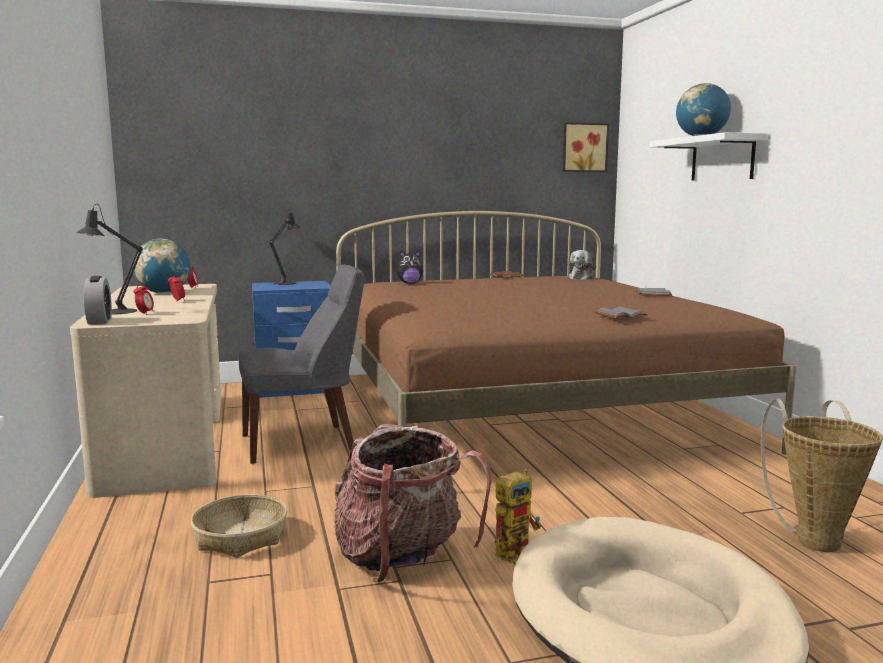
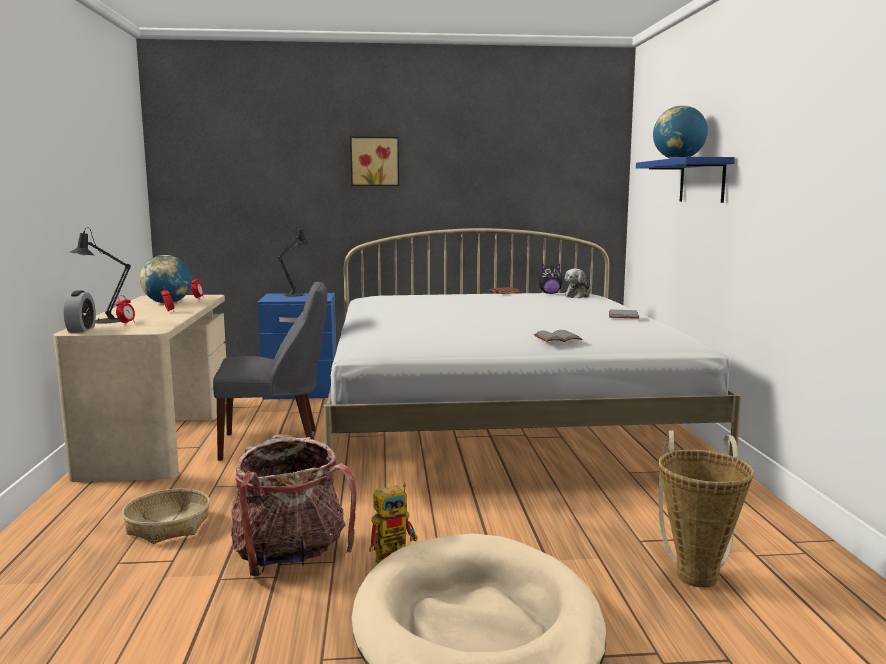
camera: 10 degrees right, 0 degrees up
brown bed [336,211,797,455] -> white bed [324,228,742,456]
plush toy [397,250,424,284] -> plush toy moved to [539,264,563,294]
picture [563,123,609,172] -> picture moved to [350,136,399,186]
white shelf [649,132,767,181] -> blue shelf [636,157,735,203]

